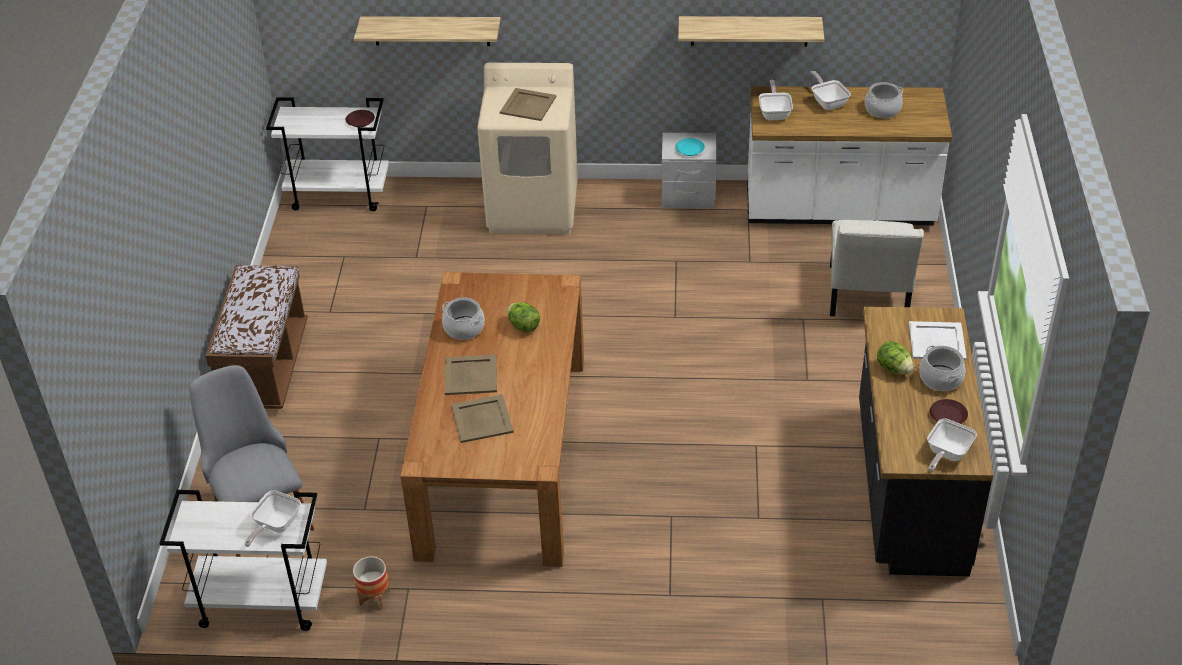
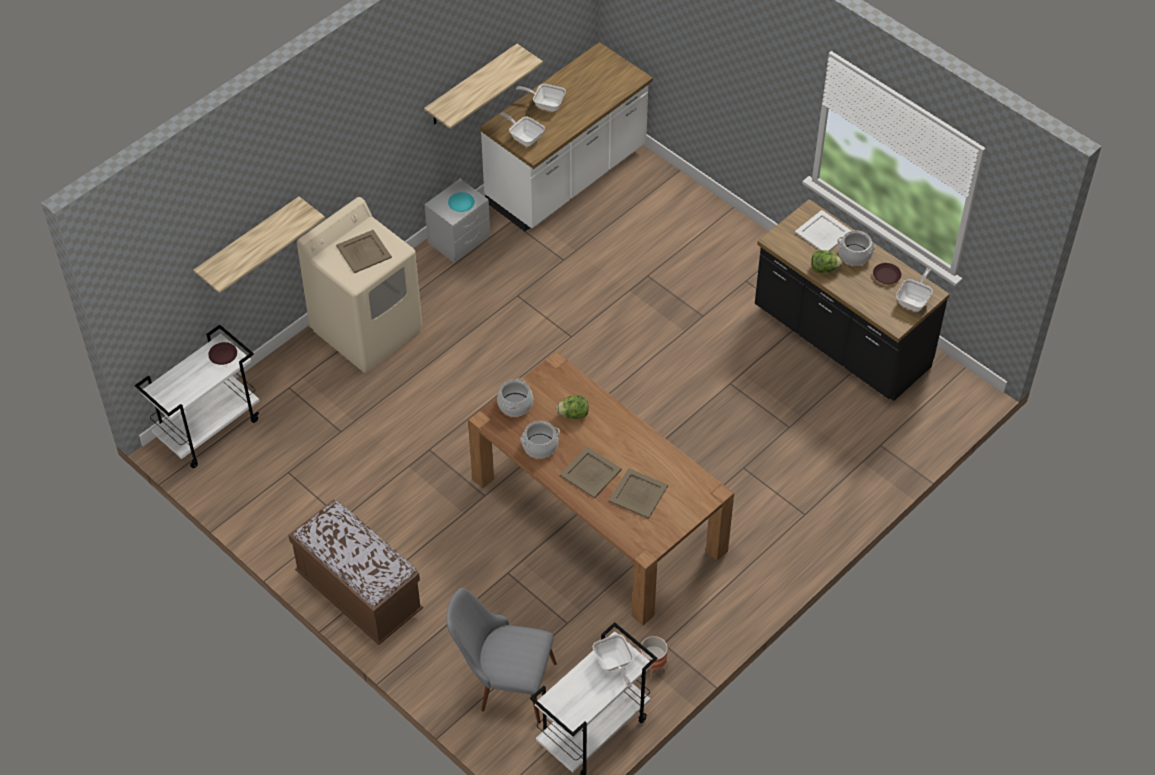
camera: 50 degrees left, 10 degrees up
white chair [830,220,924,316] -> none
cooking pot [865,82,903,118] -> cooking pot moved to [497,378,533,417]
frying pan [927,419,977,471] -> frying pan turned 135 degrees counterclockwise [896,268,933,311]

